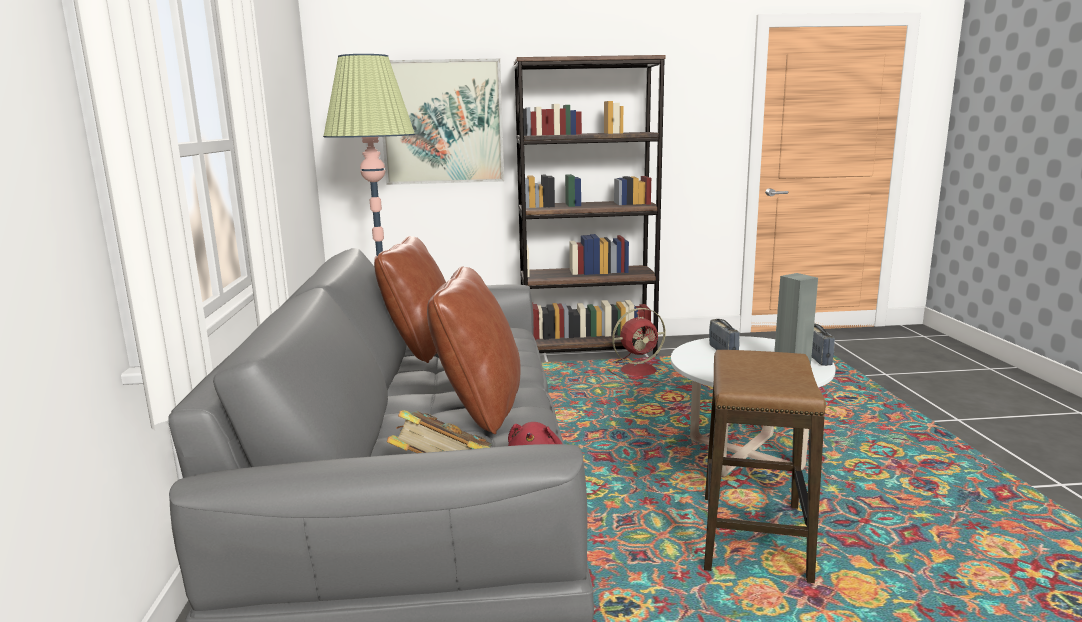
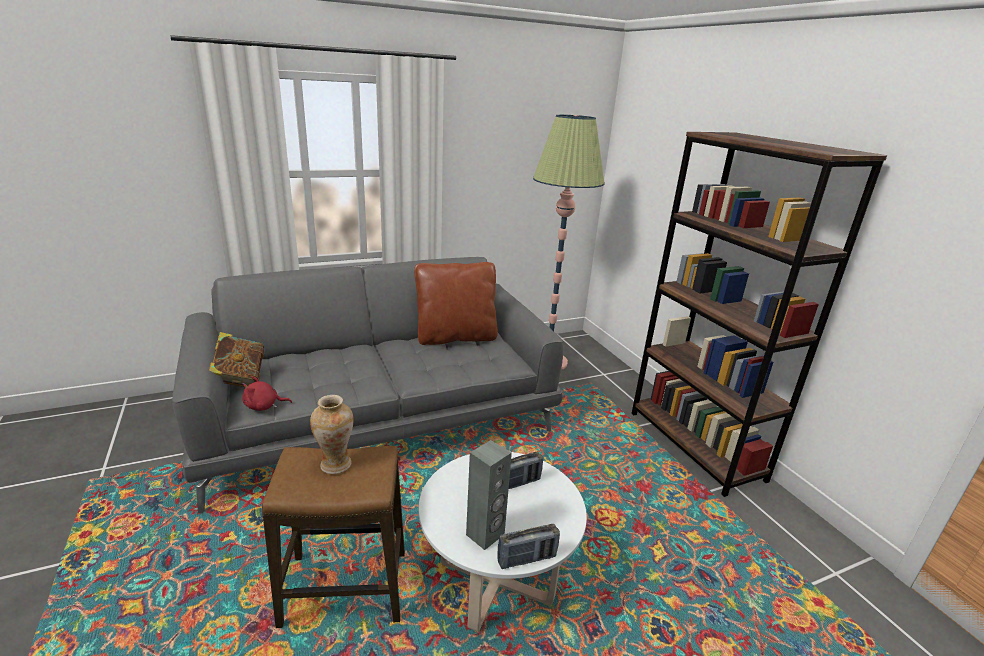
camera: 70 degrees right, 10 degrees up
picture [383,59,504,185] -> none
brown pillow [427,266,521,434] -> none
red fan [607,308,666,380] -> none
none -> vase [310,395,354,474]

